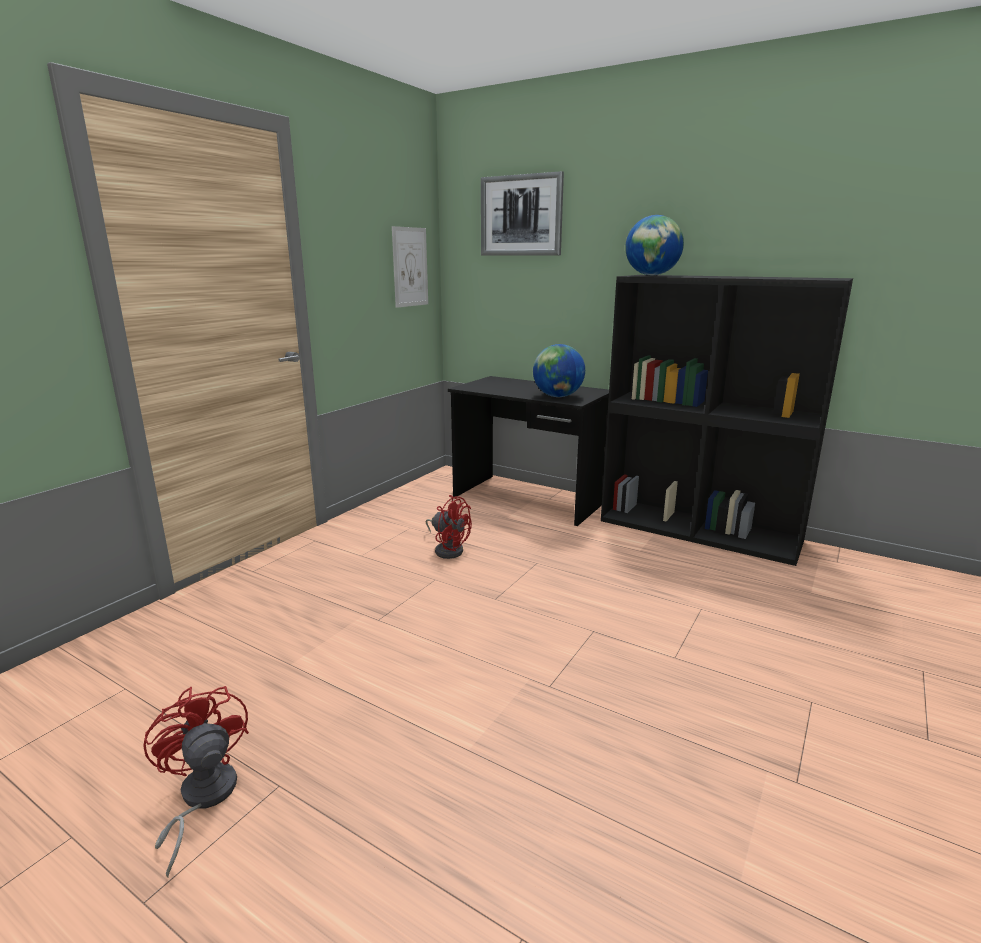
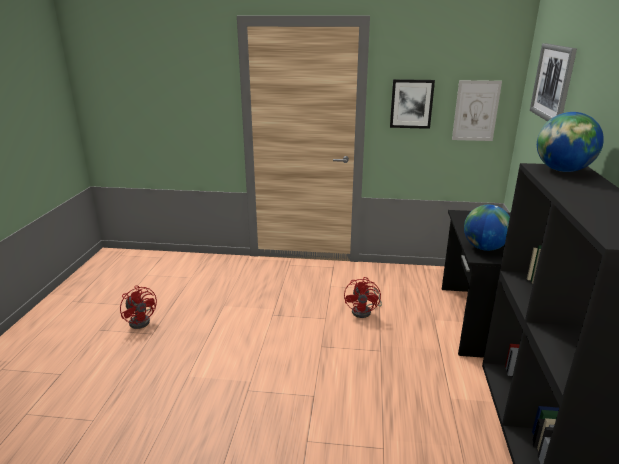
camera: 65 degrees right, 5 degrees up
red fan [143,686,249,877] -> red fan turned 105 degrees clockwise [120,285,157,329]
none -> picture [390,79,435,129]

